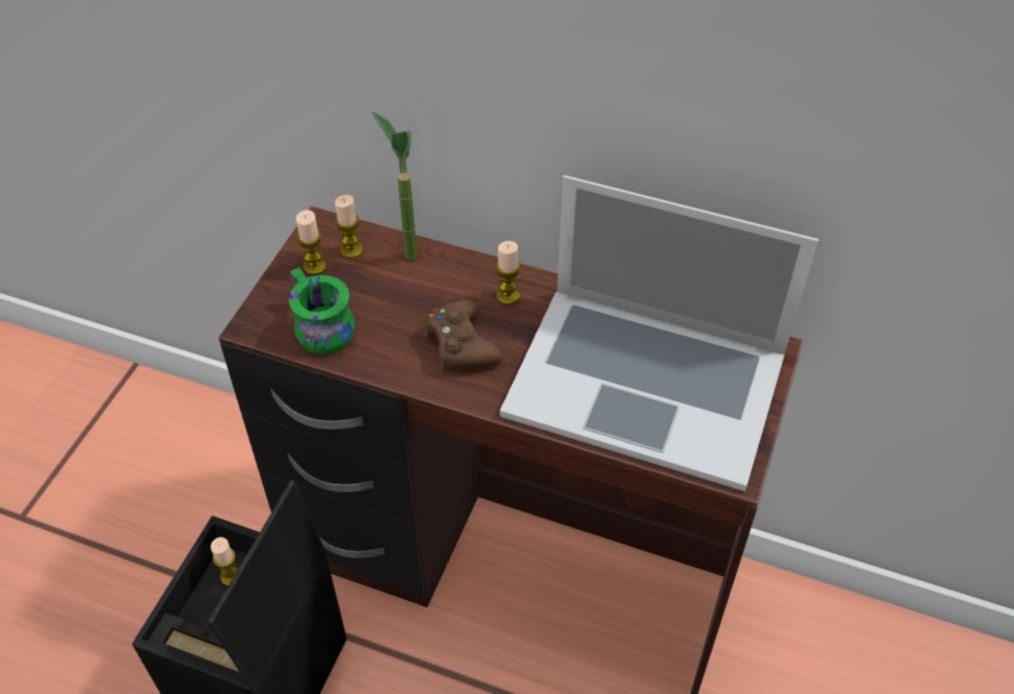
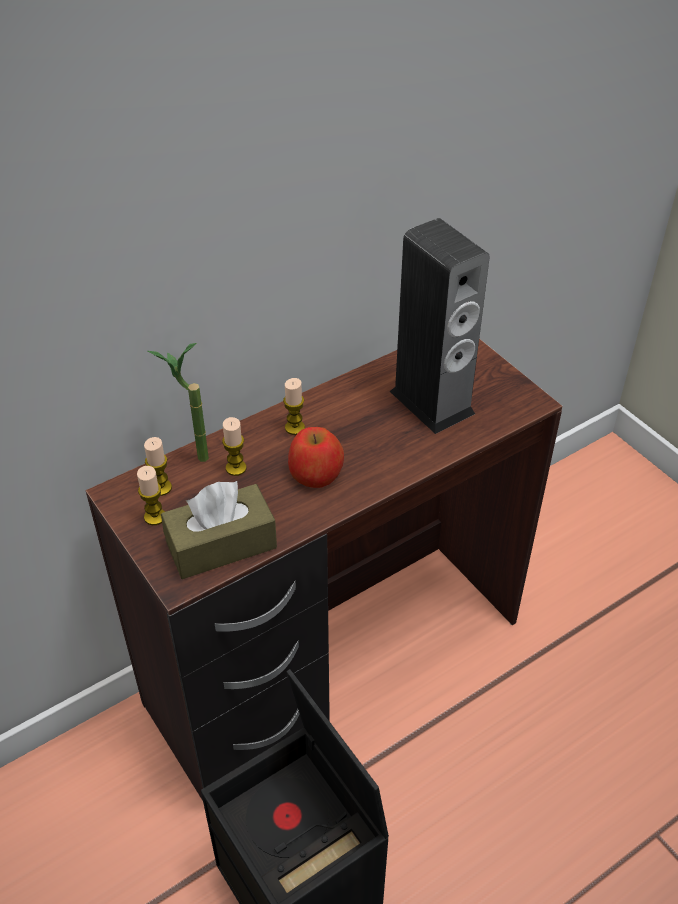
camera: 55 degrees left, 5 degrees down
candle [210,537,239,586] -> candle moved to [222,417,246,476]
green mug [289,268,355,354] -> brown tissue box [161,481,277,579]
brown game controller [424,300,503,371] -> apple [288,427,344,488]
laptop [500,175,819,491] -> speaker [390,218,490,434]

